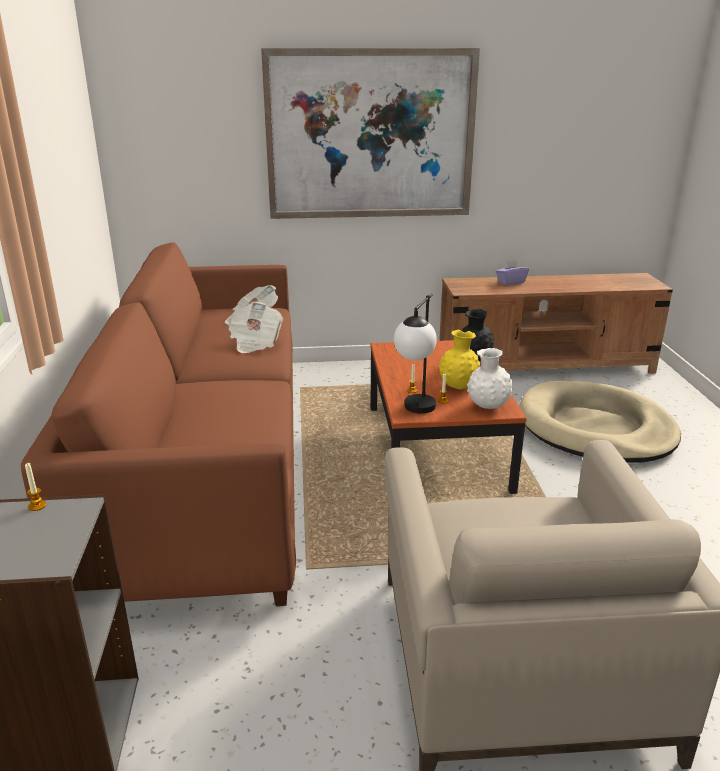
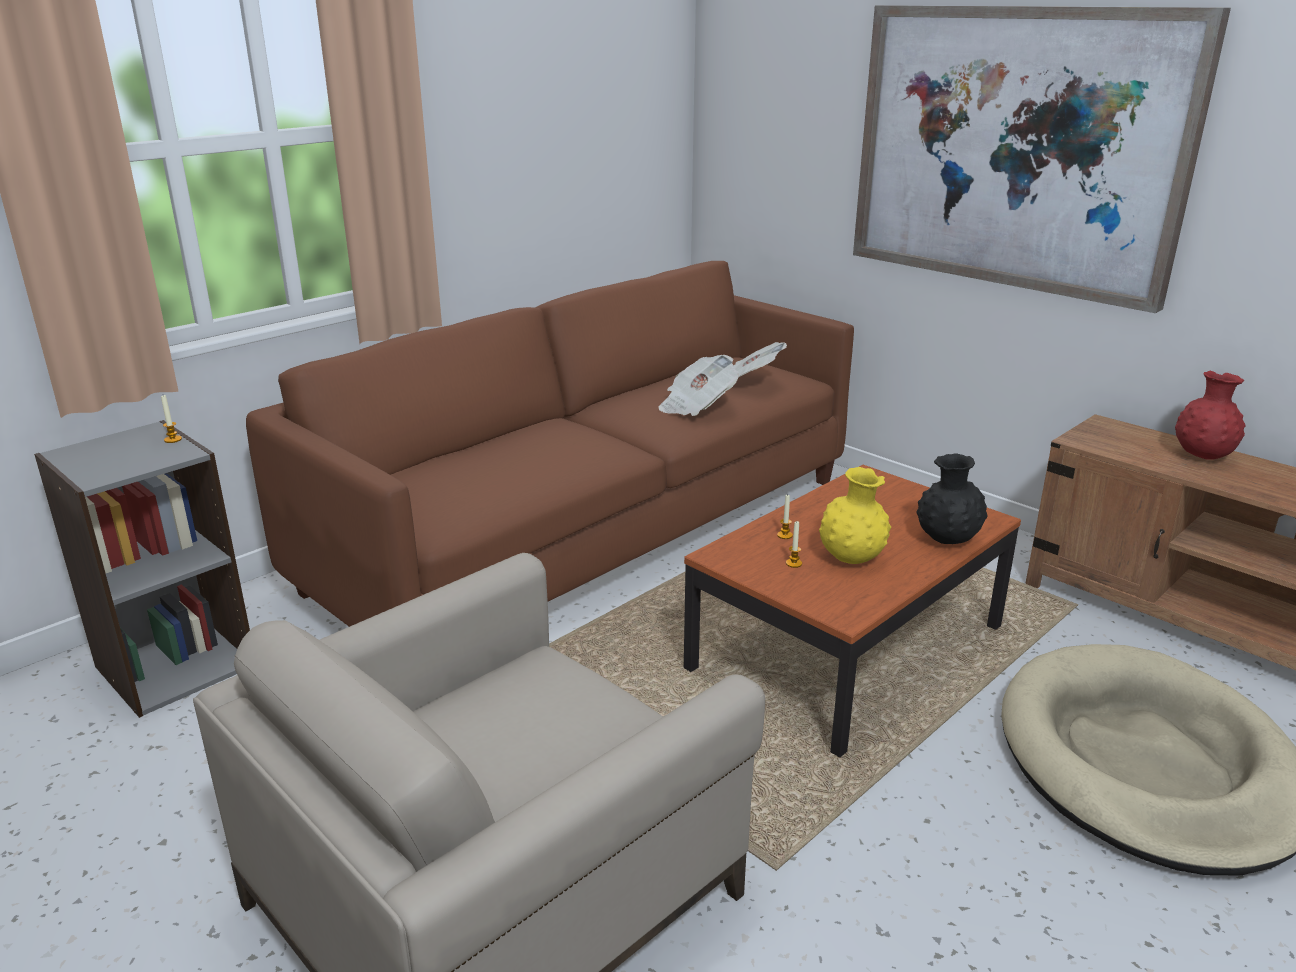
camera: 50 degrees right, 0 degrees up
table lamp [394,293,437,413] -> none
white vase [467,348,513,409] -> none
purple tissue box [496,259,529,285] -> red vase [1175,371,1245,460]

